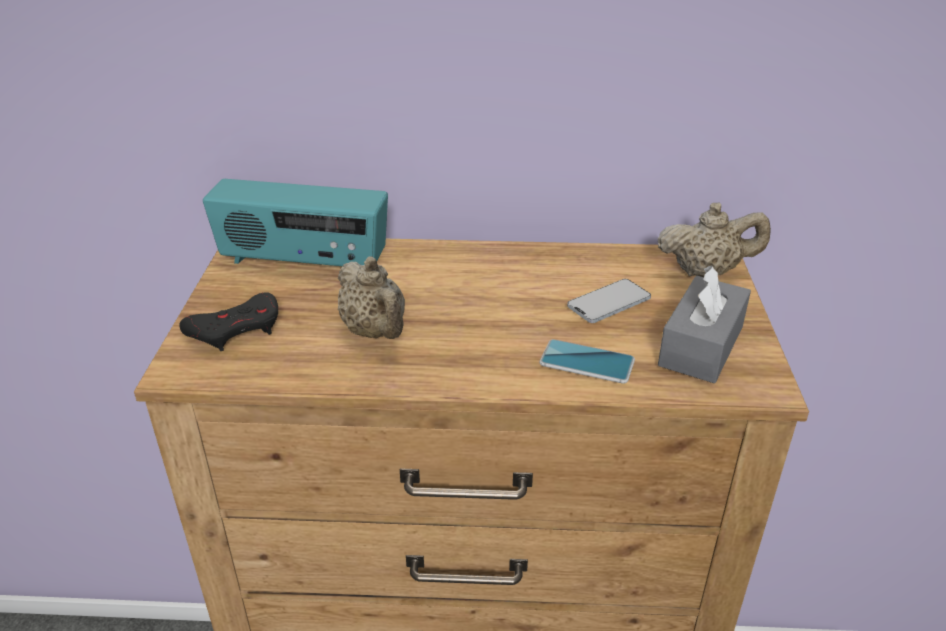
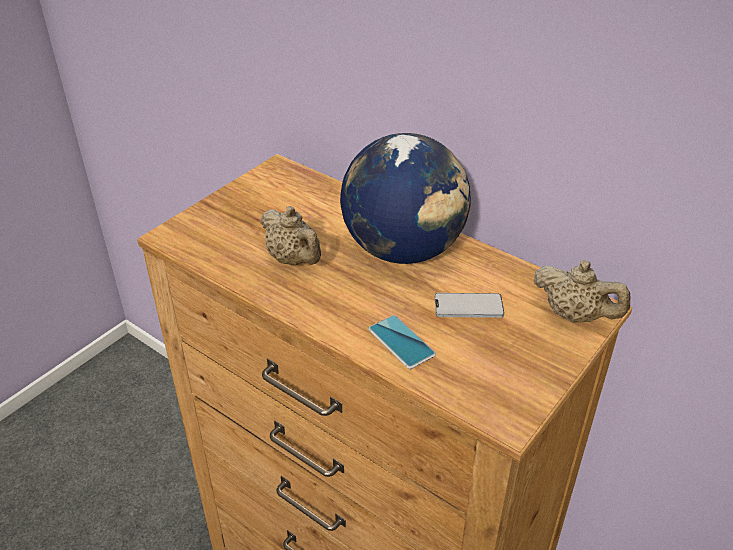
camera: 35 degrees right, 5 degrees up
black game controller [179,292,278,351] -> none
radio [203,179,388,266] -> none
beige teapot [338,257,405,339] -> beige teapot turned 45 degrees counterclockwise [261,206,321,265]
grey tissue box [658,265,751,383] -> none
none -> globe [340,133,471,264]

